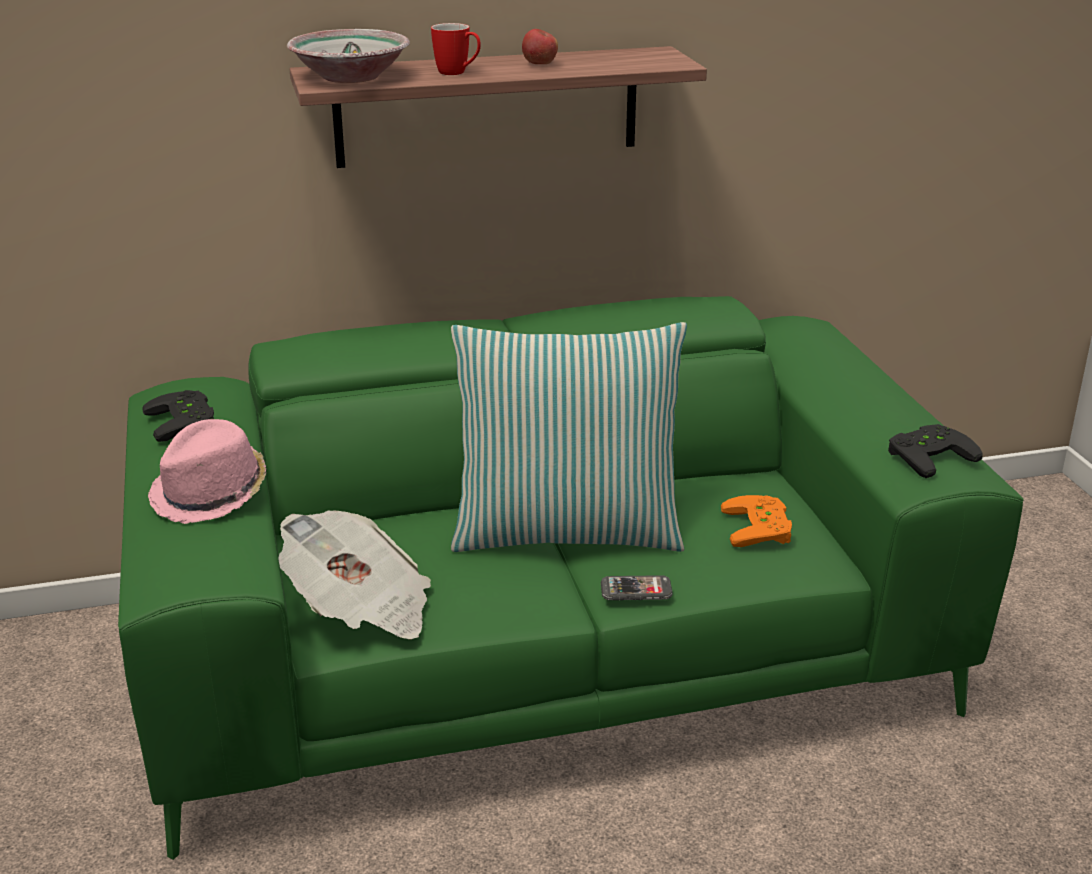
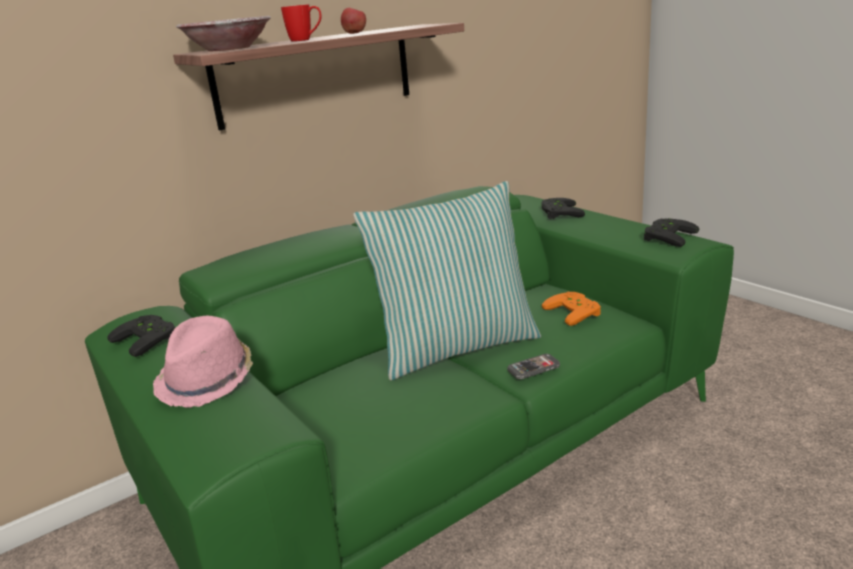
camera: 20 degrees left, 5 degrees down
newspaper [278,510,431,639] -> none
none -> black game controller [541,198,585,219]

